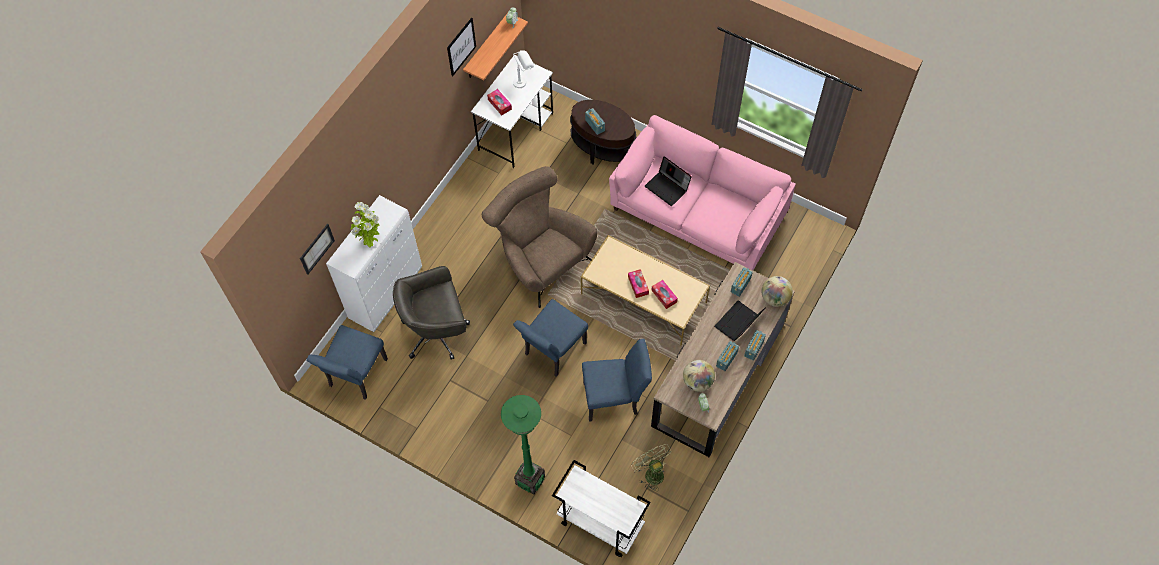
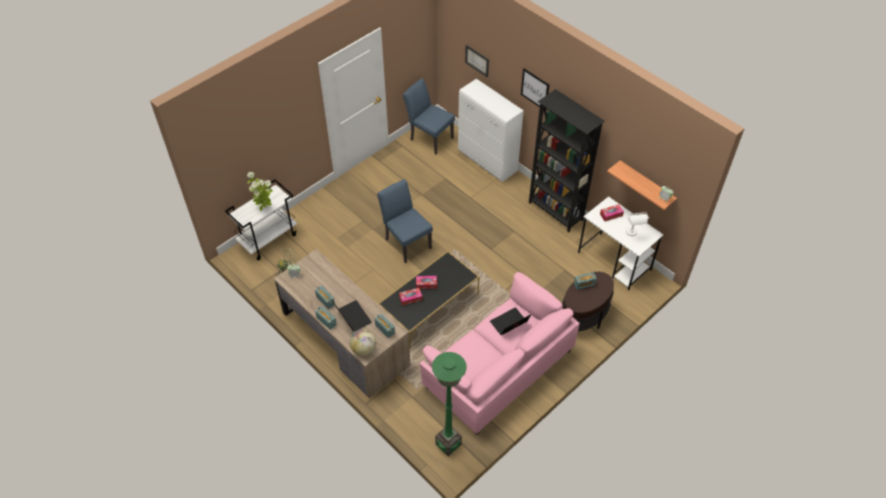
camera: 105 degrees right, 10 degrees down
potted plant [351,202,380,248] -> potted plant moved to [247,172,273,211]
grey office chair [393,266,470,360] -> none
picture [447,17,476,76] -> picture moved to [521,68,549,107]
brown armchair [482,166,598,308] -> none
green floor lamp [501,395,545,495] -> green floor lamp moved to [432,352,467,456]
beige coffee table [581,235,710,345] -> black coffee table [378,251,479,349]
blue chair [582,339,652,422] -> none
globe [683,360,715,392] -> none
none -> black bookcase [529,89,604,232]

